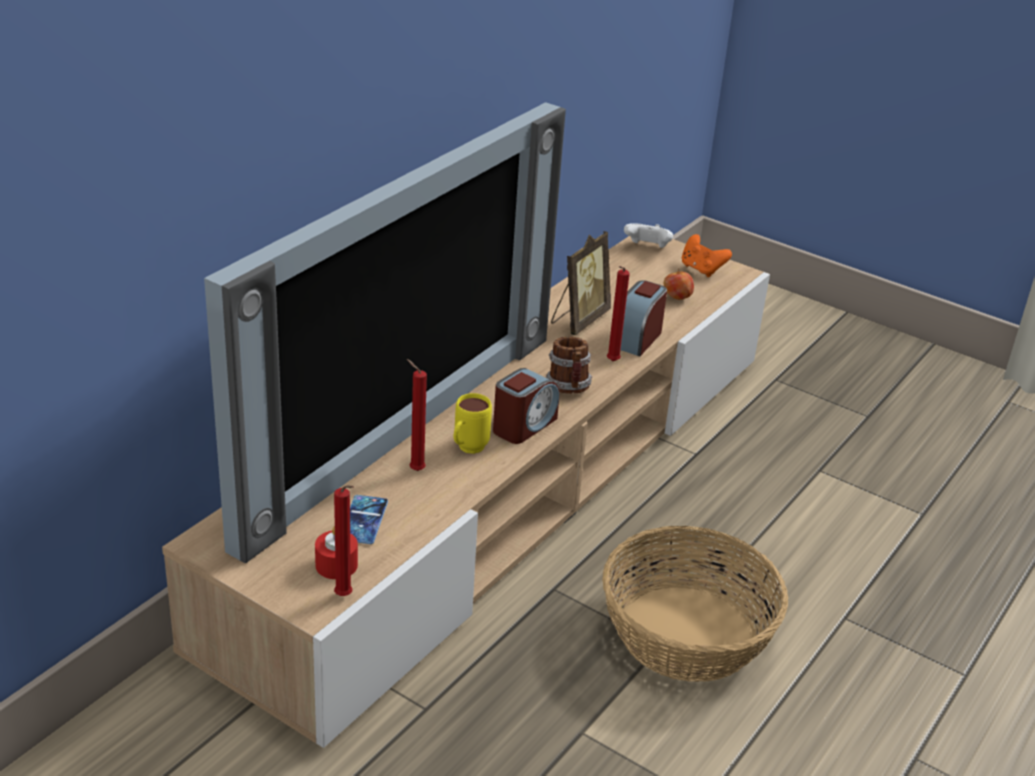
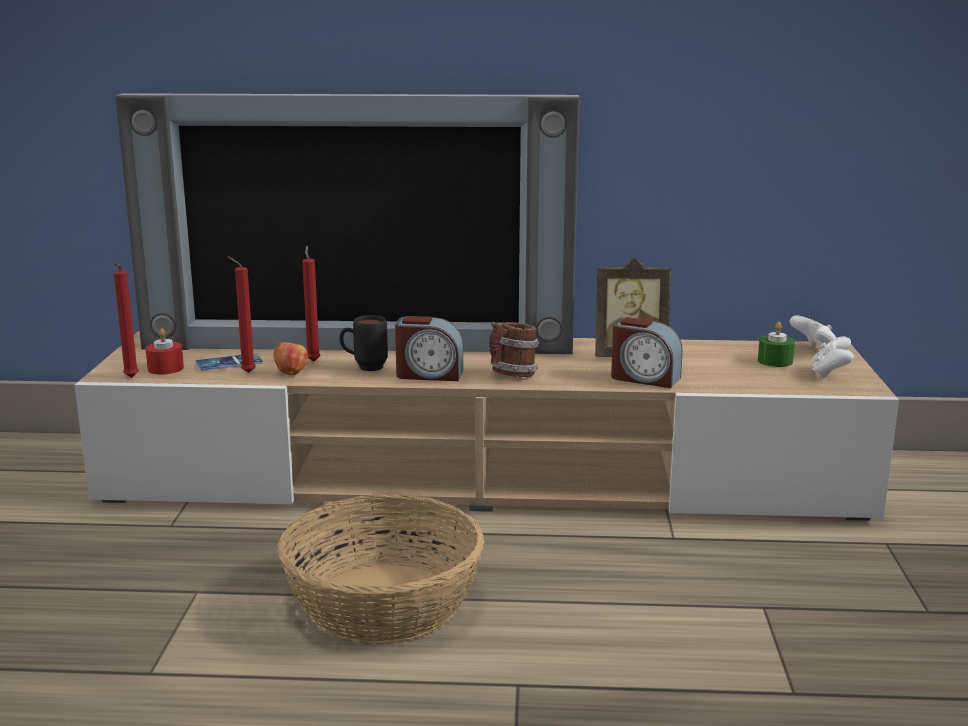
camera: 60 degrees right, 15 degrees down
yellow mug [454,393,492,454] -> black mug [339,315,388,371]
red candle [607,266,630,361] -> red candle moved to [227,256,256,373]
alarm clock [620,280,667,356] -> alarm clock turned 150 degrees counterclockwise [611,317,683,388]
apple [664,269,694,300] -> apple moved to [274,339,308,375]
orange game controller [682,234,732,277] -> white game controller [811,336,854,379]
none -> green candle [758,322,795,367]

